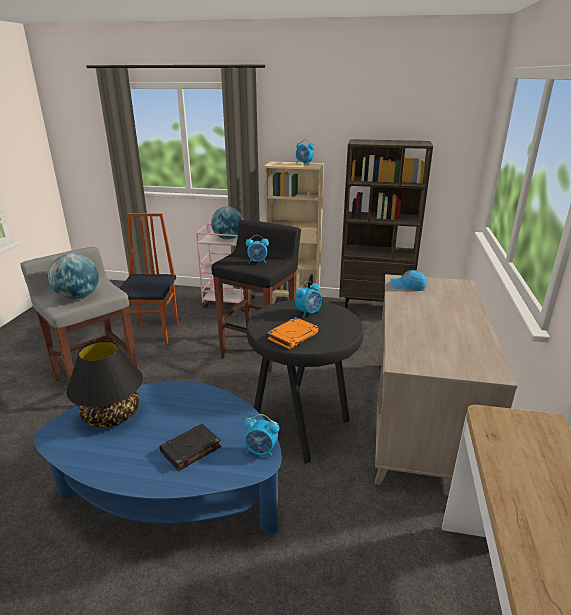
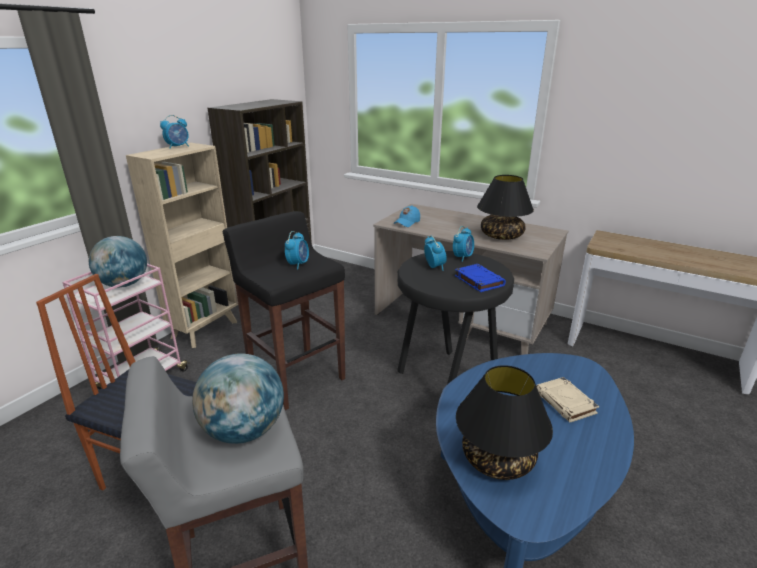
camera: 70 degrees left, 0 degrees up
black book [160,424,221,471] -> beige book [536,377,599,423]
alarm clock [244,414,279,457] -> alarm clock moved to [453,226,474,262]
orange book [267,317,319,349] -> blue book [455,264,506,292]
none -> black table lamp [477,175,534,240]

